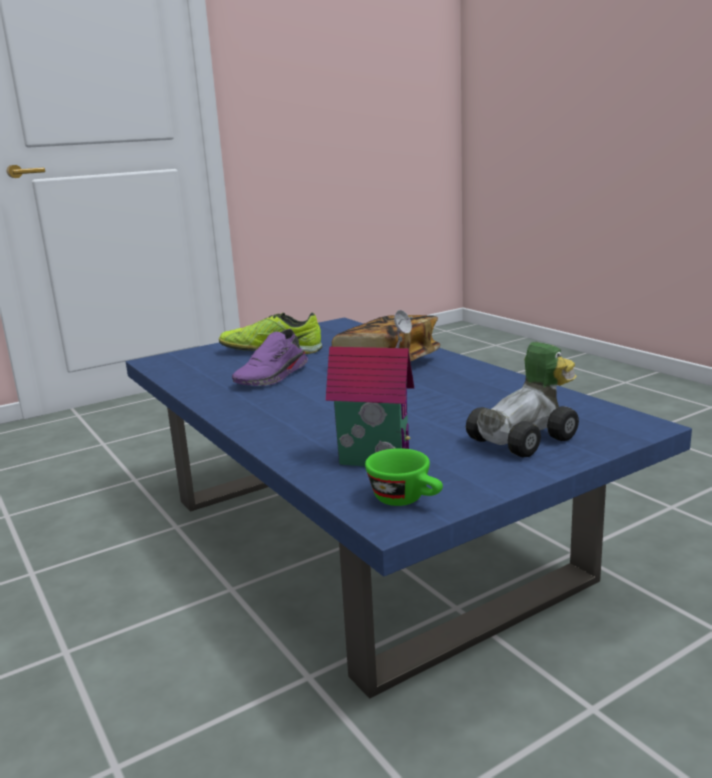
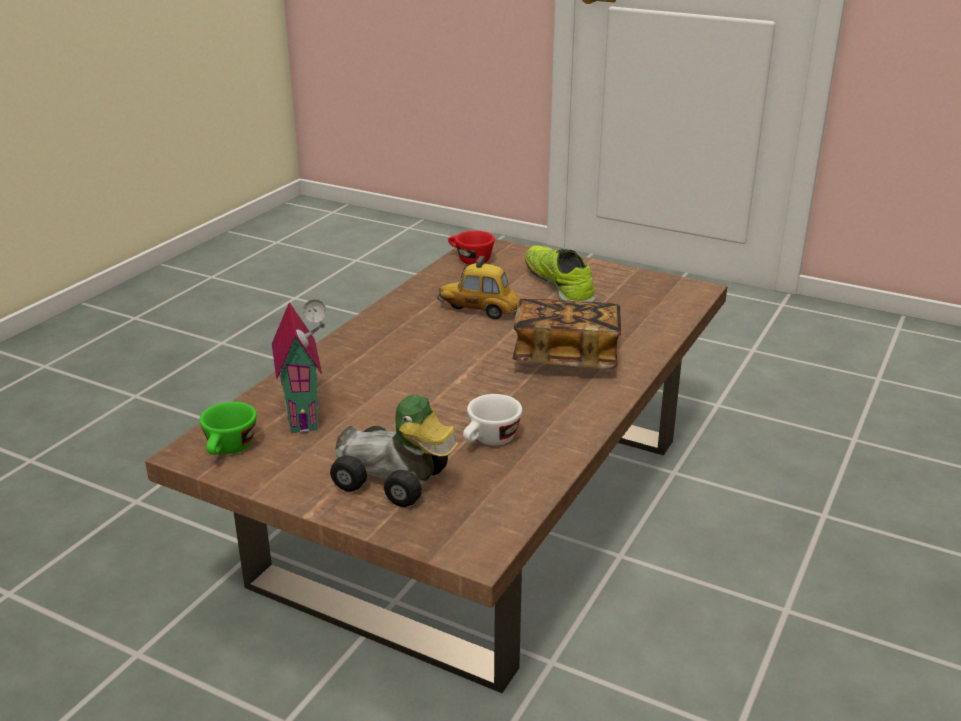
camera: 60 degrees right, 10 degrees up
blue coffee table [126,317,692,698] -> brown coffee table [145,239,727,693]
purple shoe [232,329,308,386] -> toy car [437,256,521,319]
none -> red cup [448,231,495,265]
none -> white cup [463,394,522,445]

